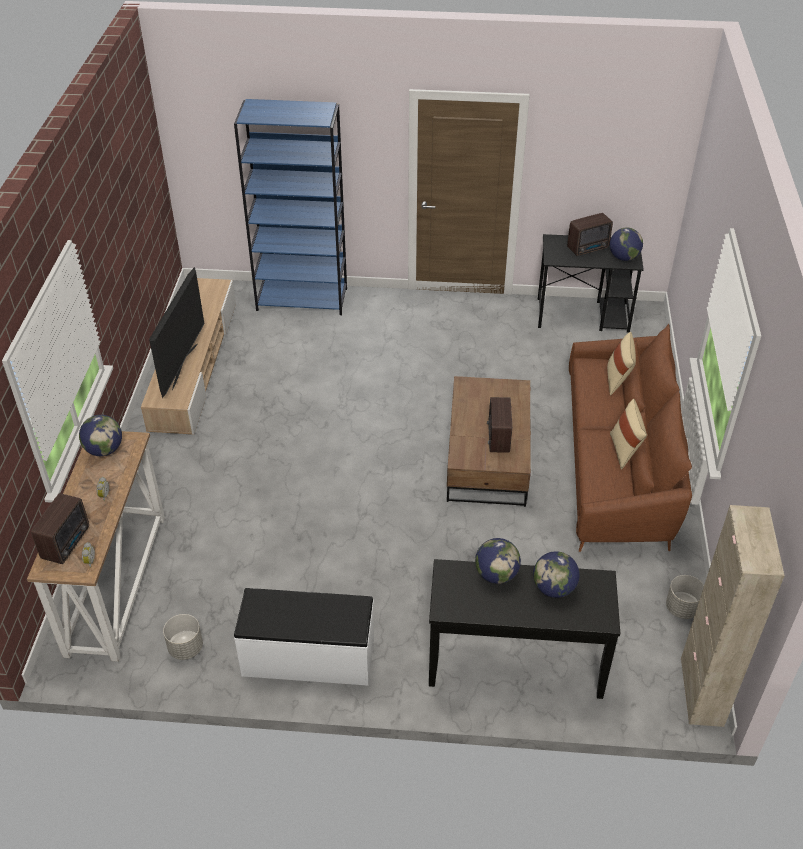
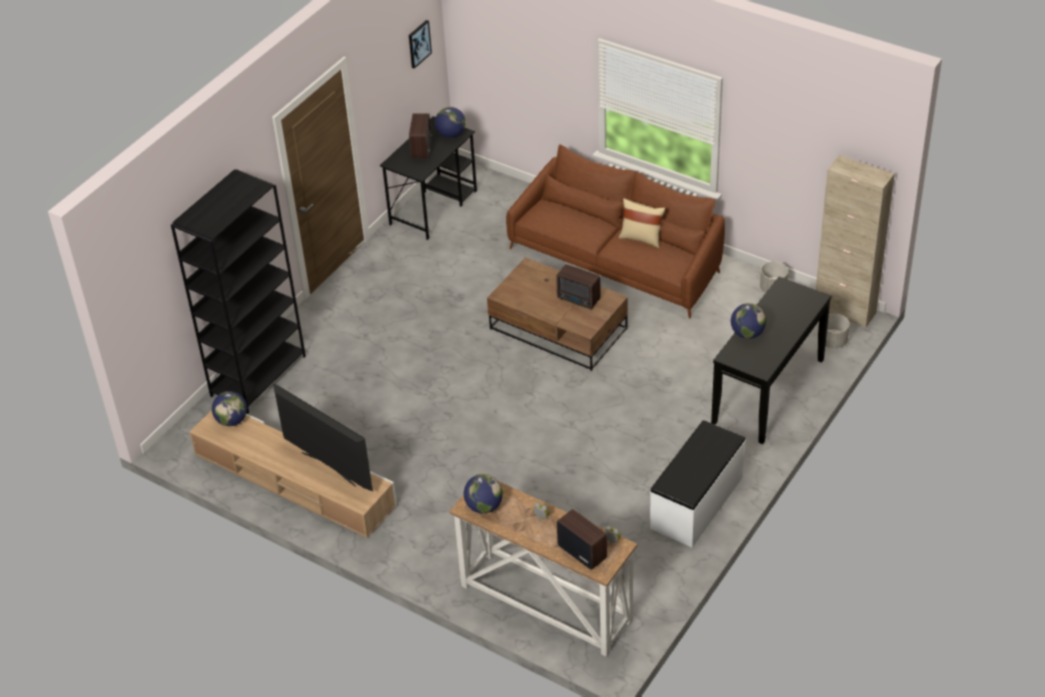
camera: 60 degrees left, 0 degrees up
grey planter [163,614,203,660] -> grey planter moved to [825,314,850,349]
blue bookcase [234,99,347,315] -> black bookcase [171,169,306,414]
globe [533,551,580,598] -> globe moved to [212,391,247,426]
beige pillow [607,332,636,395] -> none
none -> picture [409,20,432,69]

